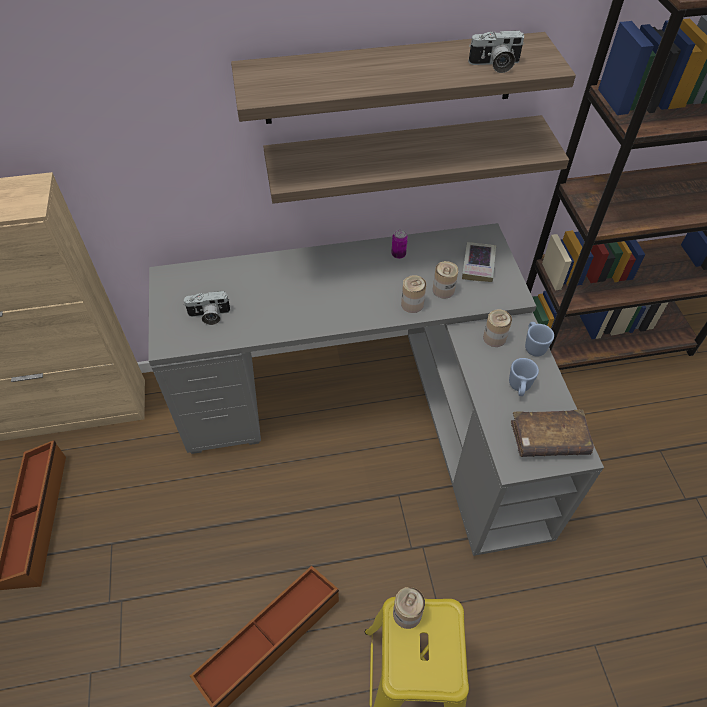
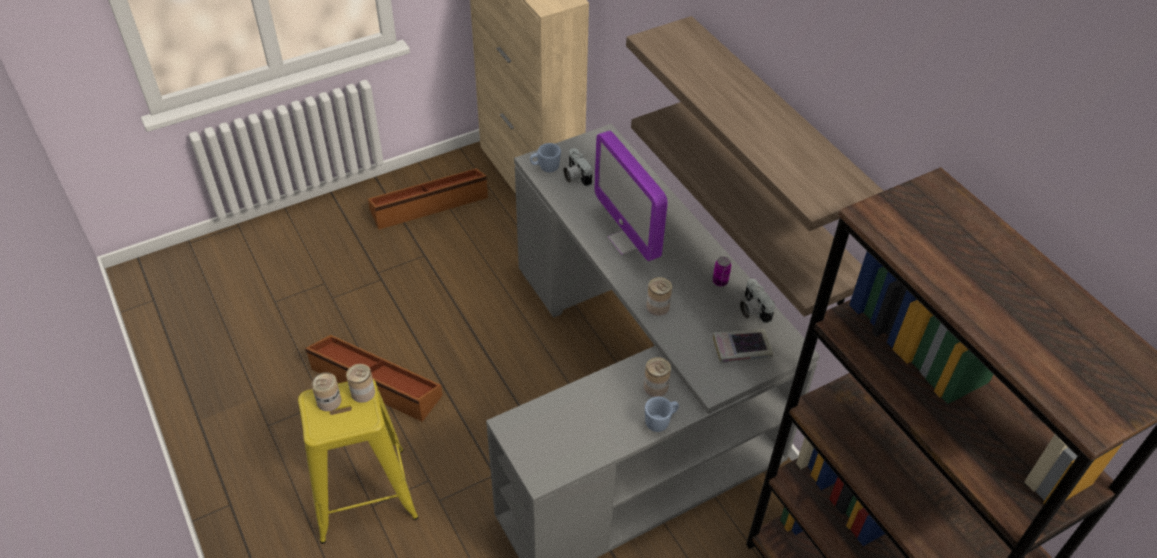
camera: 70 degrees right, 5 degrees down
can [433,261,458,299] -> can moved to [311,372,341,411]
camera [468,30,524,73] -> camera moved to [740,279,775,324]
blue mug [509,358,539,396] -> blue mug moved to [530,143,561,172]
brown book [511,409,594,457] -> none
none -> monitor [594,130,668,261]

